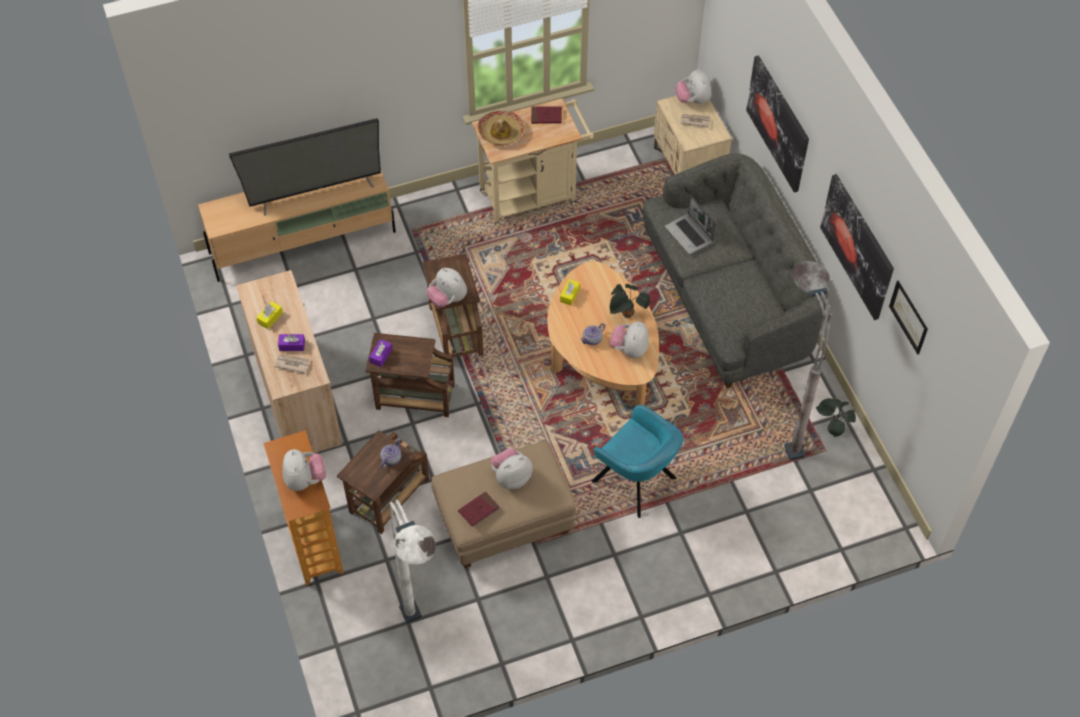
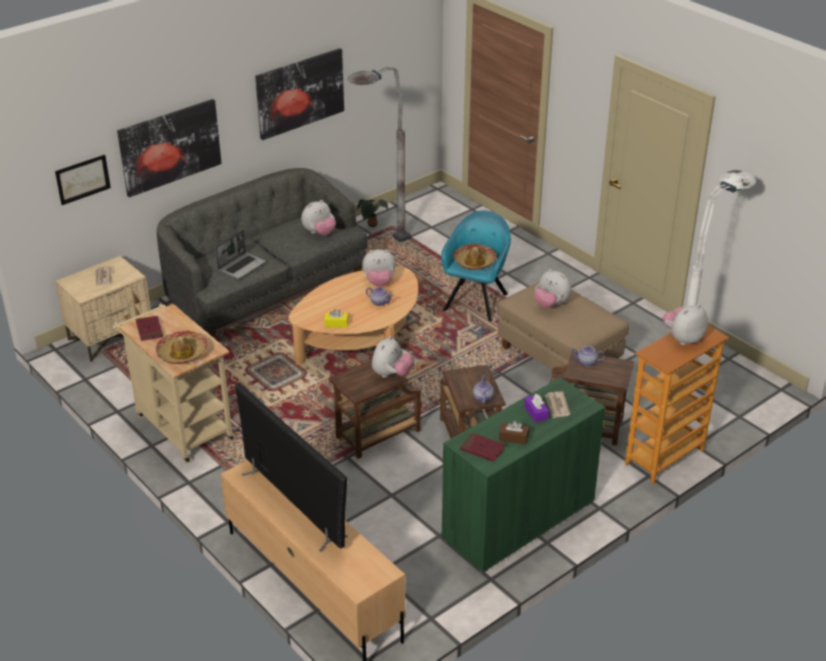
camera: 110 degrees left, 20 degrees down
beige cabinet [236,270,342,453] -> green cabinet [442,377,605,573]
yellow tissue box [256,301,283,329] -> brown tissue box [499,421,529,445]
purple tissue box [369,339,392,367] -> teapot [473,375,494,404]
red book [458,492,499,527] -> red book moved to [460,433,505,462]
potted plant [610,284,650,318] -> none
plush toy [676,69,711,104] -> plush toy moved to [301,200,336,236]
picture [889,280,928,355] -> picture moved to [55,155,111,205]
none -> hat [454,244,497,270]

